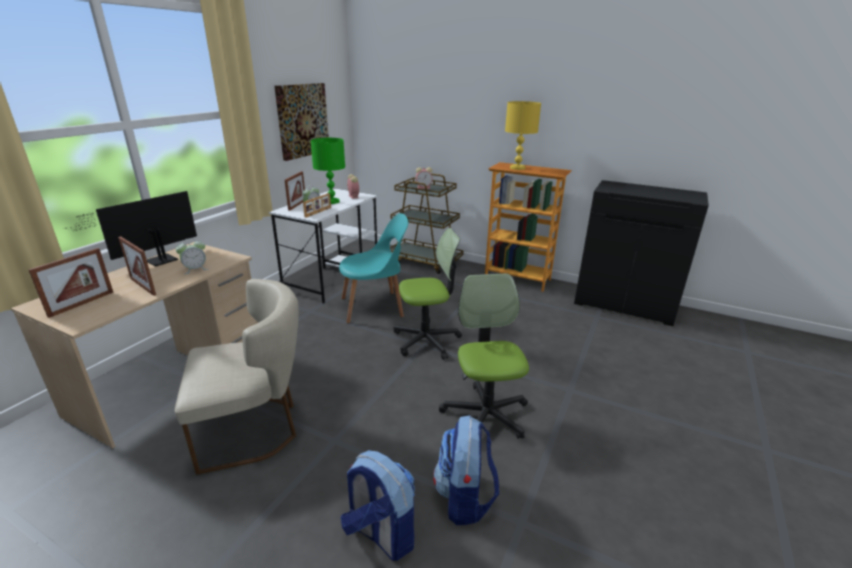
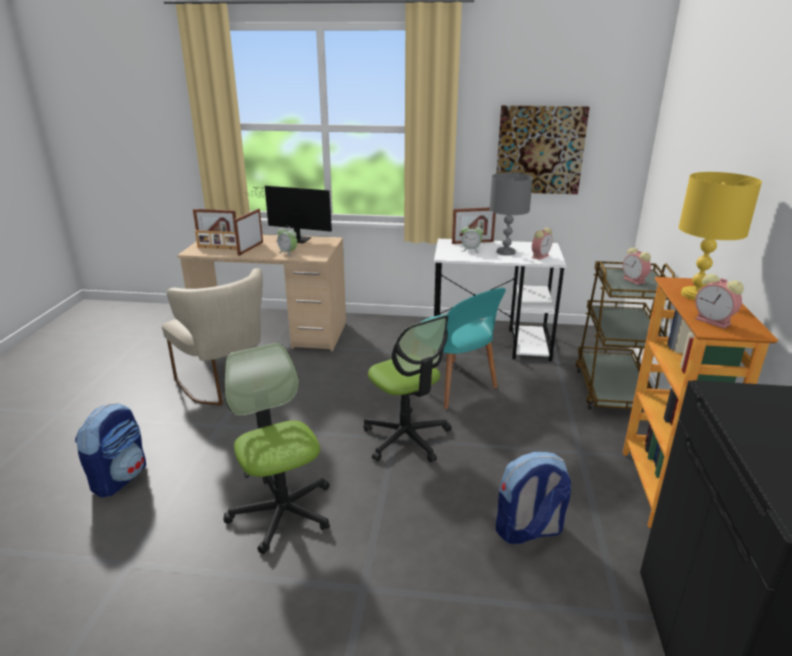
camera: 70 degrees right, 0 degrees up
picture frame [303,193,331,218] -> picture frame moved to [195,230,237,249]
green table lamp [311,138,345,204] -> grey table lamp [489,173,533,255]
backpack [433,415,499,525] -> backpack moved to [496,452,571,544]
office chair [439,273,529,439] -> office chair turned 90 degrees counterclockwise [223,343,330,554]
none -> alarm clock [695,274,744,329]

